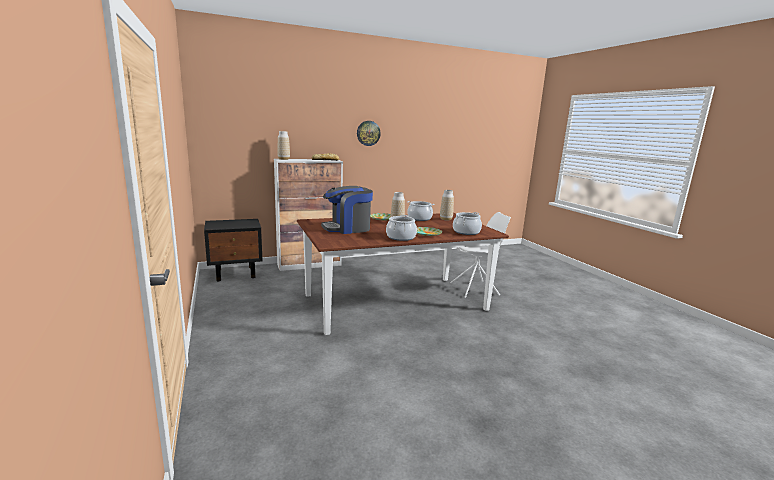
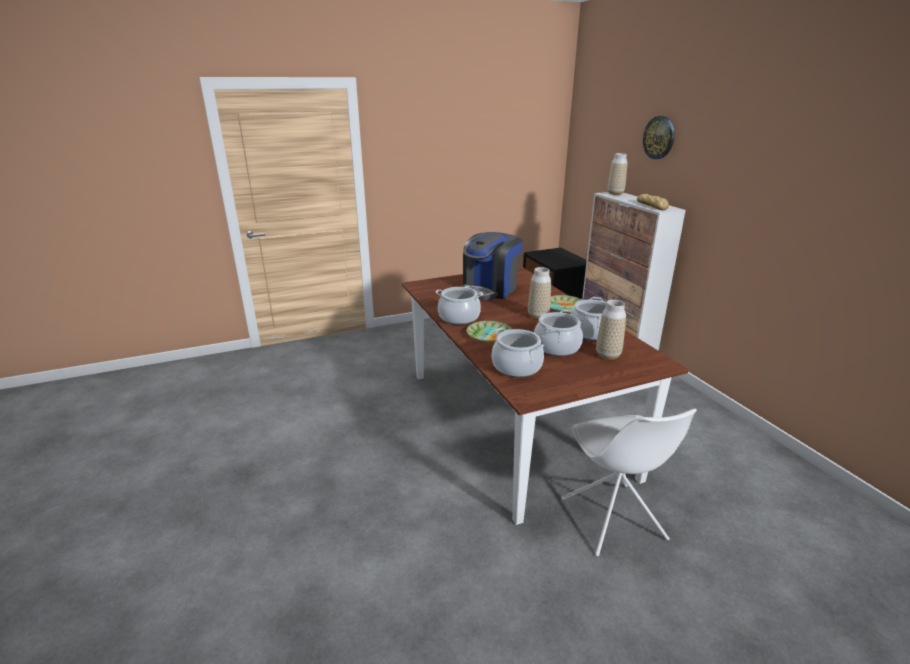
camera: 90 degrees right, 10 degrees up
coffee machine [321,186,373,234] -> coffee machine turned 120 degrees counterclockwise [462,232,523,300]
wall clock [357,121,381,146] -> wall clock moved to [643,116,675,159]
none -> cooking pot [534,310,583,356]

